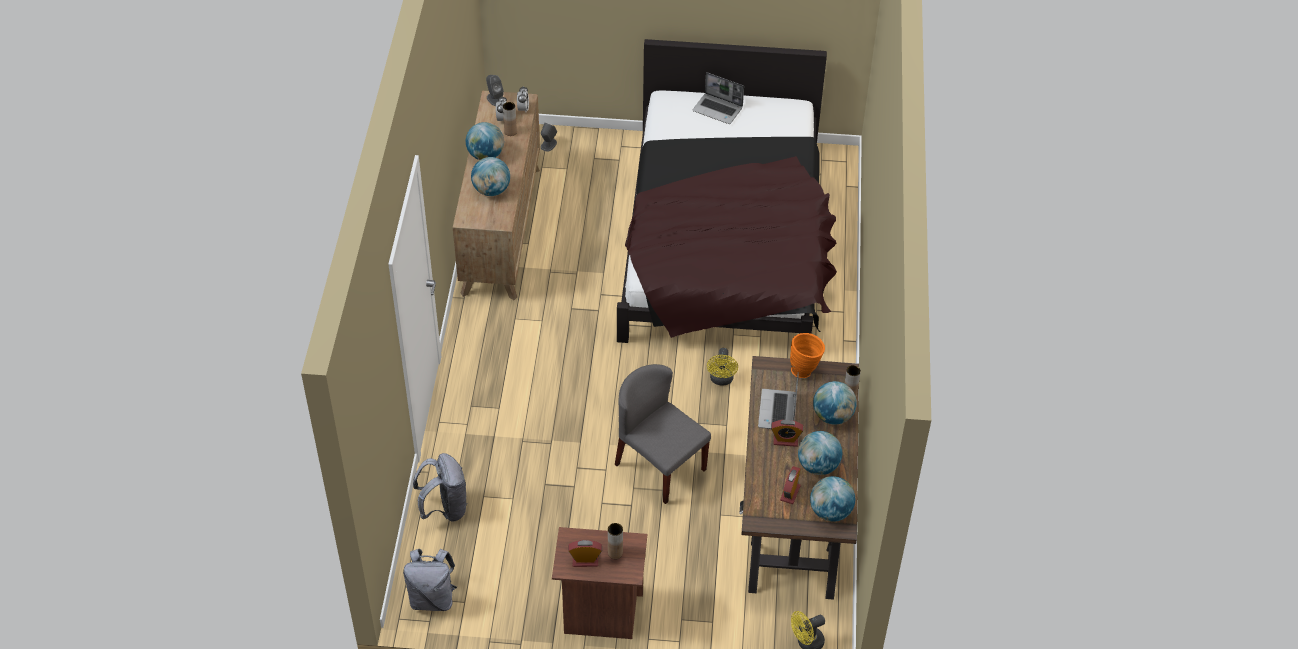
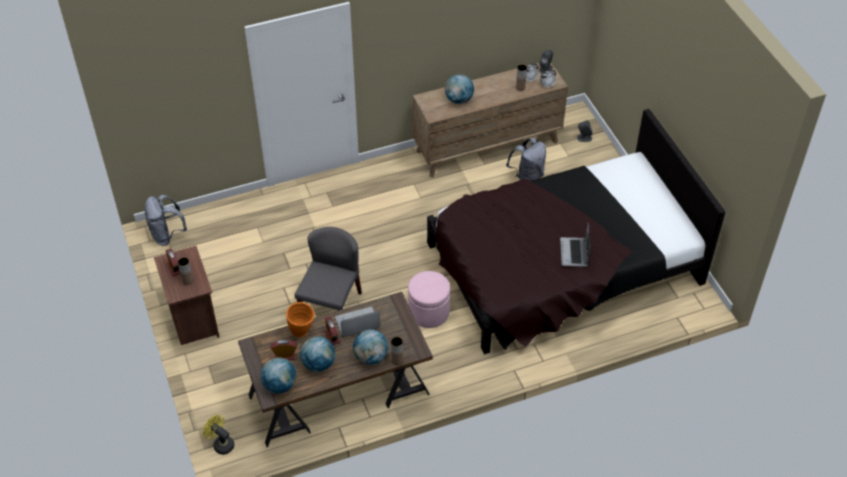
camera: 65 degrees right, 0 degrees up
grey backpack [413,453,468,522] -> grey backpack moved to [506,138,546,181]
globe [466,122,504,160] -> none
laptop [692,72,744,124] -> laptop moved to [560,223,590,267]
yellow fan [707,348,738,386] -> pink ottoman [408,271,450,328]
orange vase [790,333,825,378] -> orange vase moved to [286,302,315,337]

